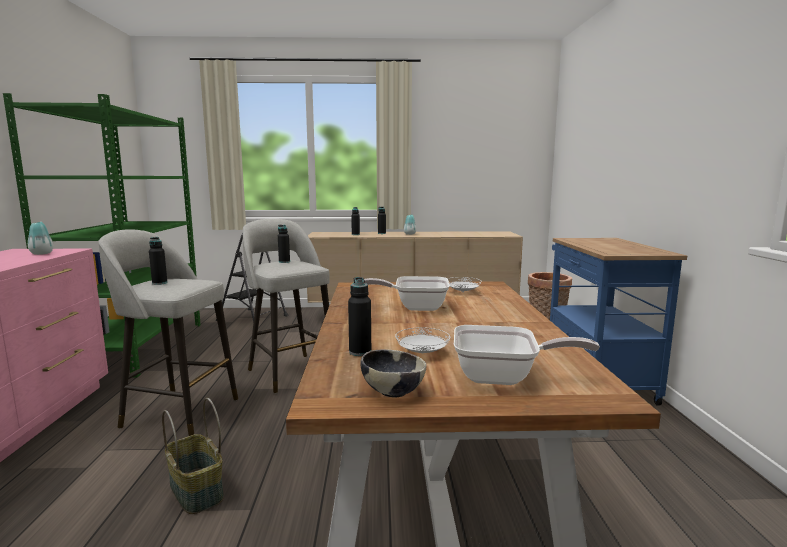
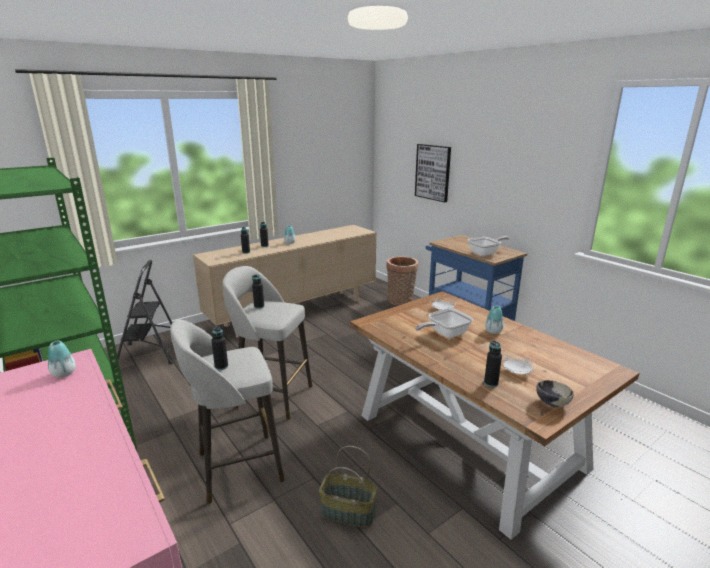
camera: 35 degrees left, 10 degrees up
frying pan [454,325,600,385] -> frying pan moved to [468,236,509,256]
none -> picture [415,144,451,202]
none -> vase [485,306,504,334]

